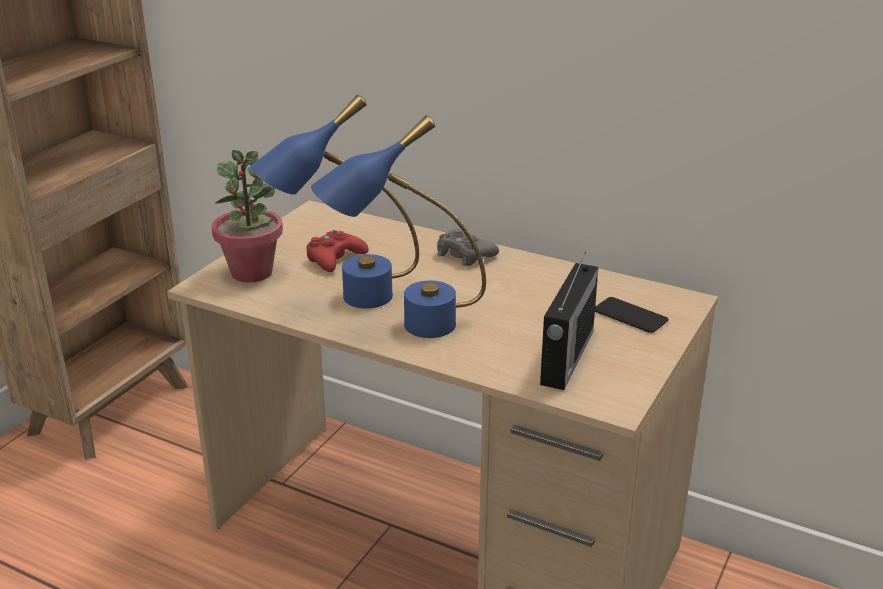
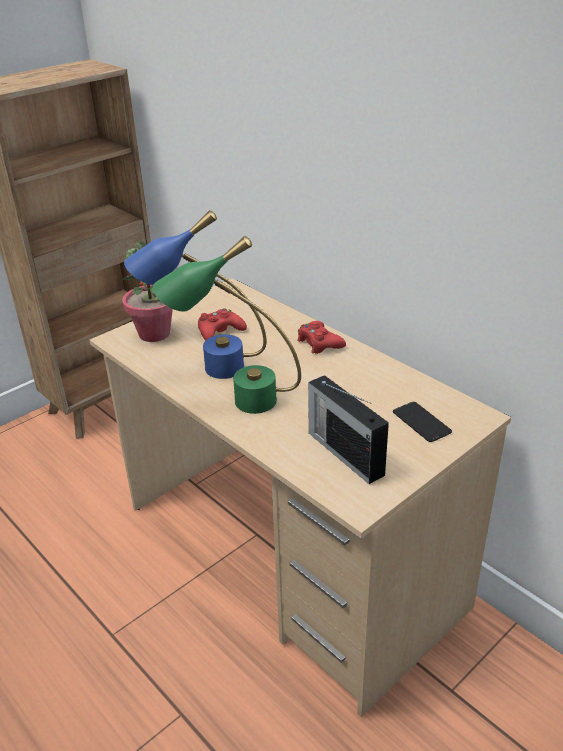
camera: 20 degrees right, 5 degrees up
blue table lamp [311,115,486,338] -> green table lamp [153,236,301,414]
grey game controller [437,229,499,266] -> red game controller [297,321,346,354]
radio [540,252,599,390] -> radio turned 105 degrees clockwise [308,375,389,484]

